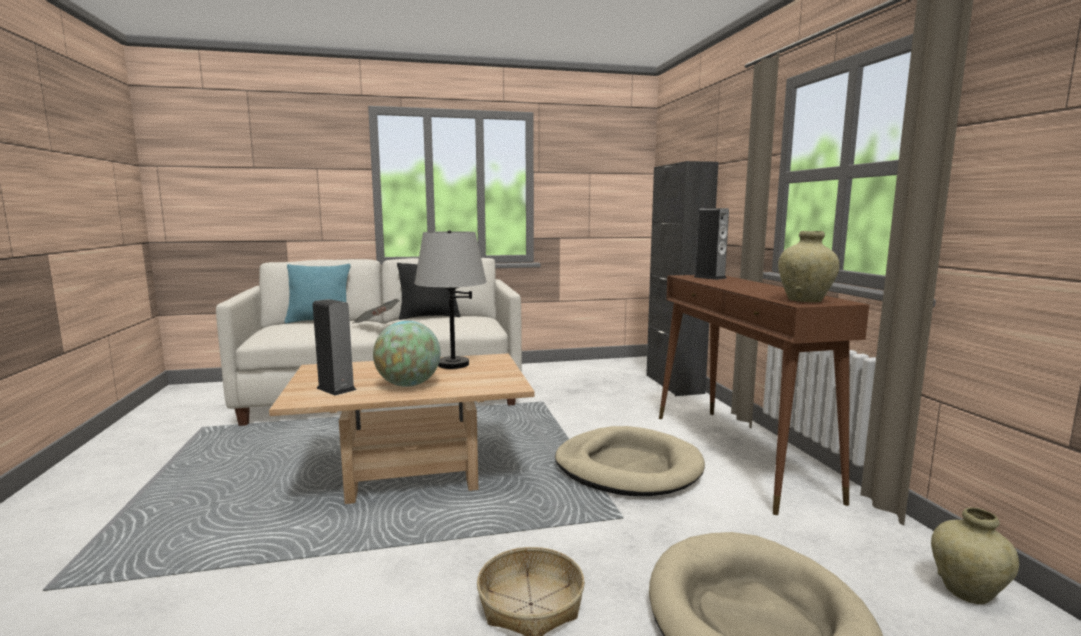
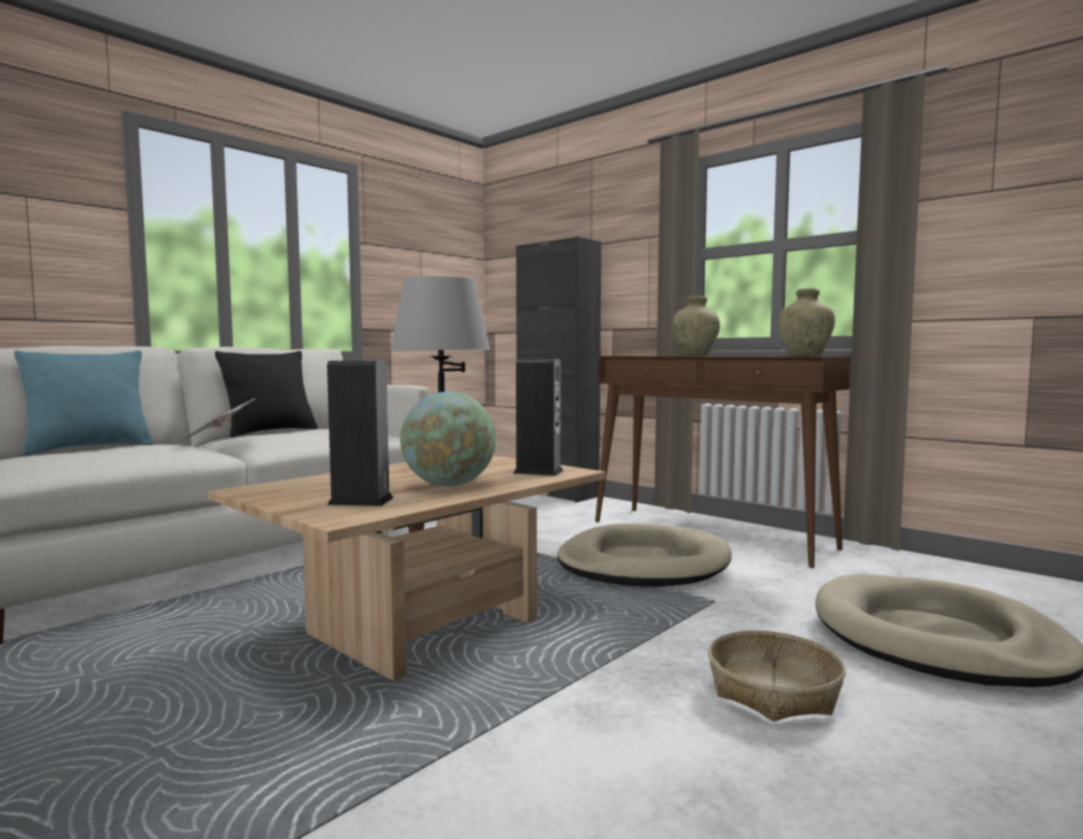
camera: 35 degrees left, 5 degrees down
speaker [694,208,729,280] -> speaker moved to [513,359,564,476]
beige vase [931,507,1019,604] -> beige vase moved to [672,296,720,356]

